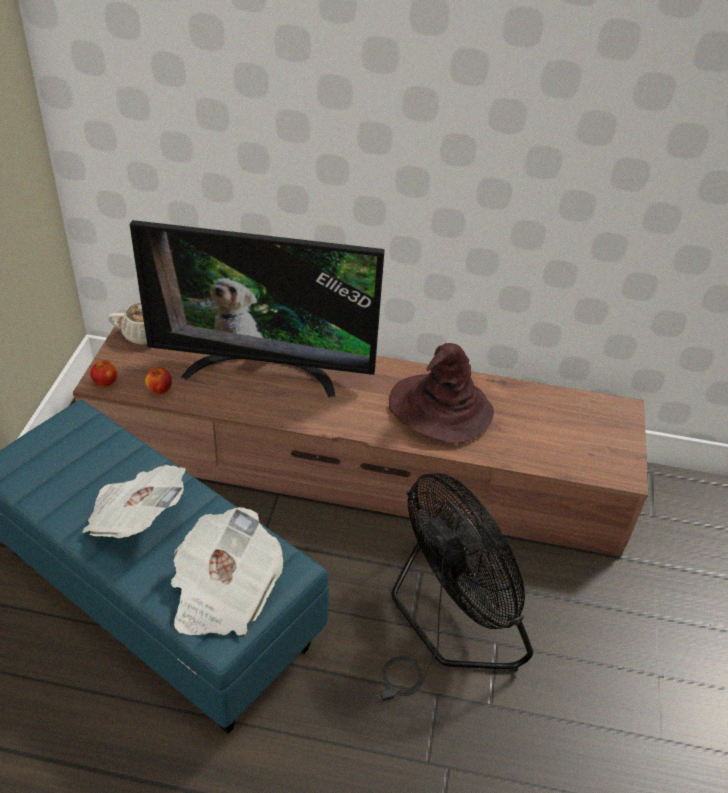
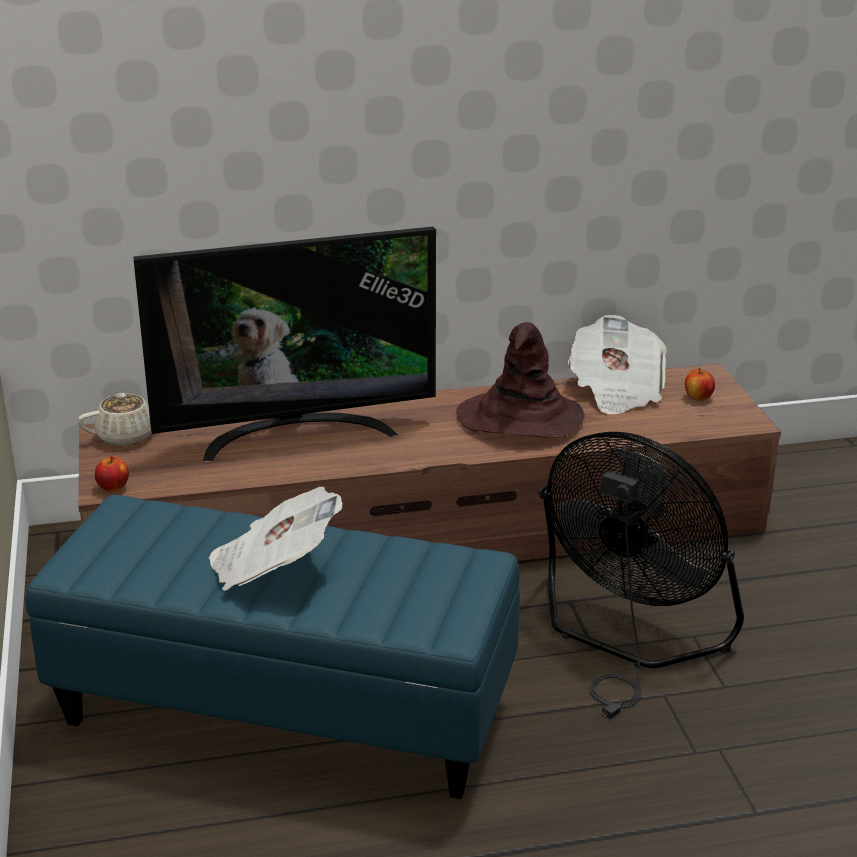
camera: 20 degrees left, 15 degrees down
apple [145,367,172,395] -> apple moved to [685,368,715,401]
newspaper [171,507,284,636] -> newspaper moved to [568,315,667,415]

